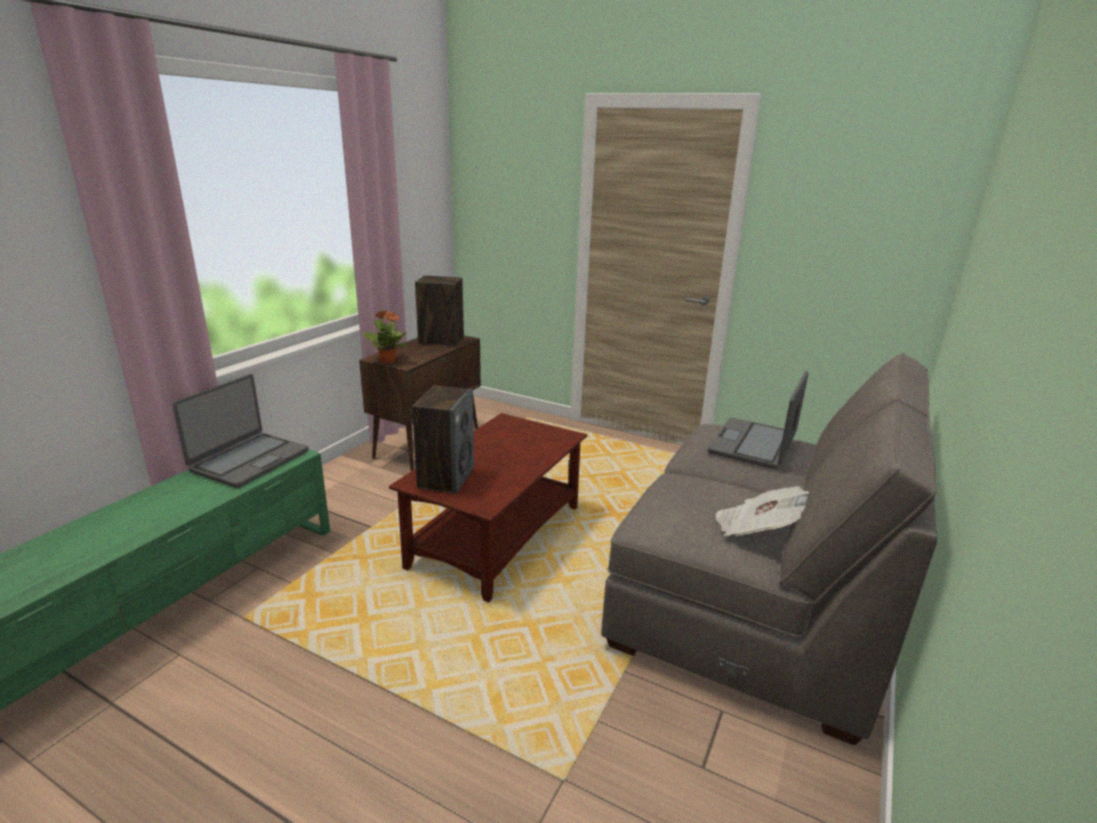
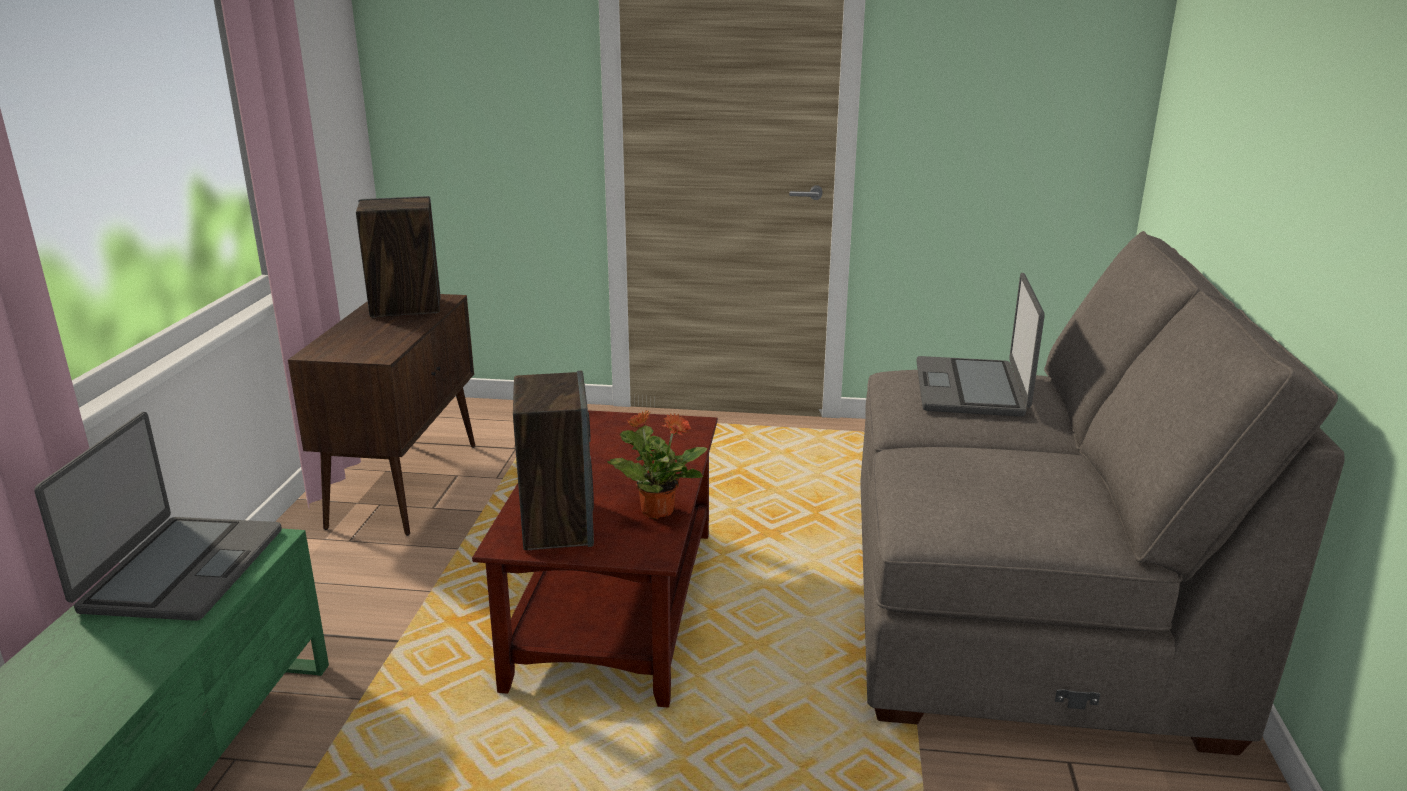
camera: 20 degrees left, 0 degrees up
potted plant [362,310,408,363] -> potted plant moved to [607,410,707,519]
newspaper [715,486,809,537] -> none

